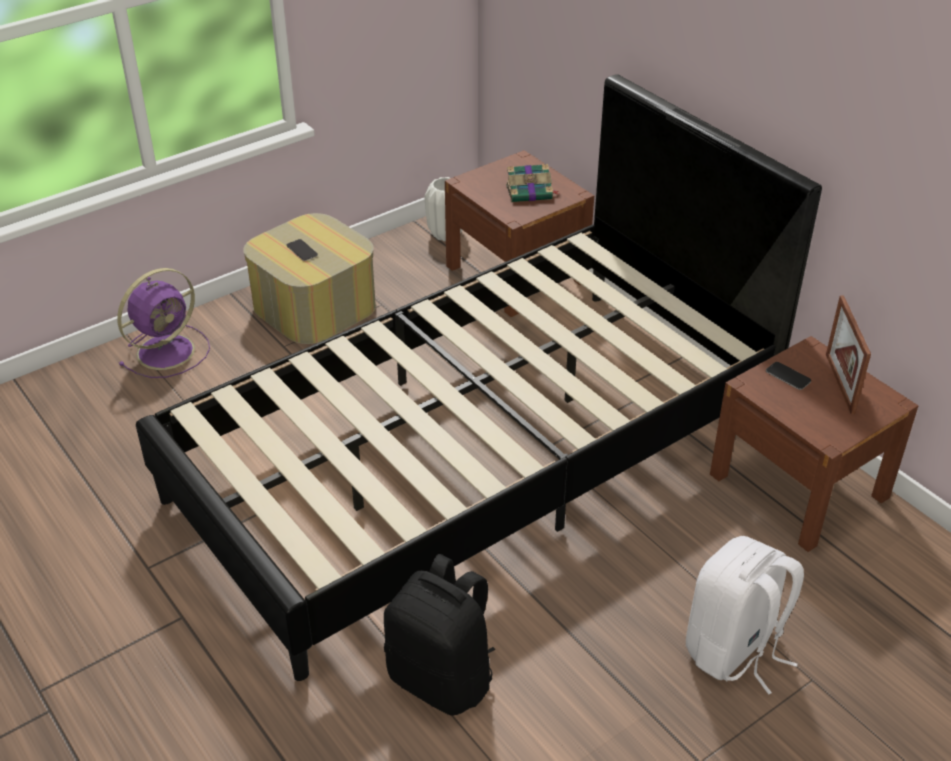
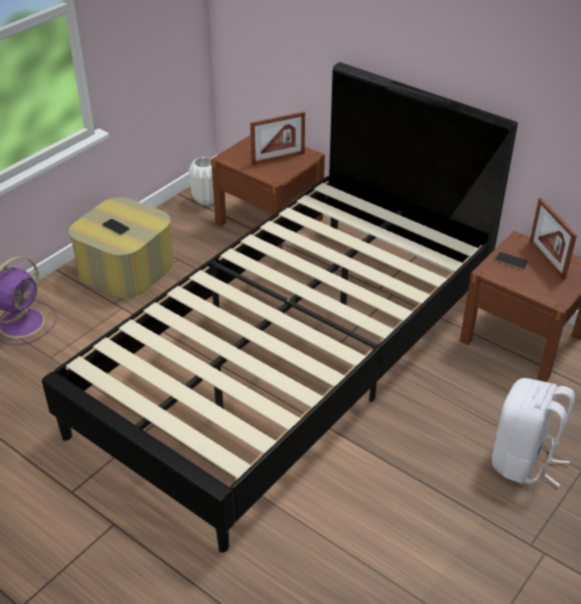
camera: 15 degrees left, 0 degrees up
black backpack [384,554,495,716] -> none
book [506,164,559,202] -> picture frame [250,112,305,165]

